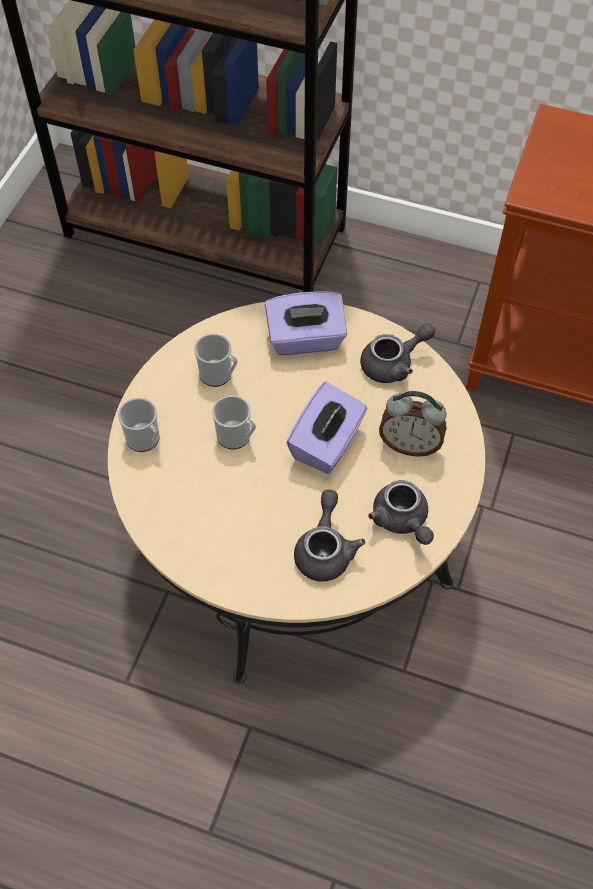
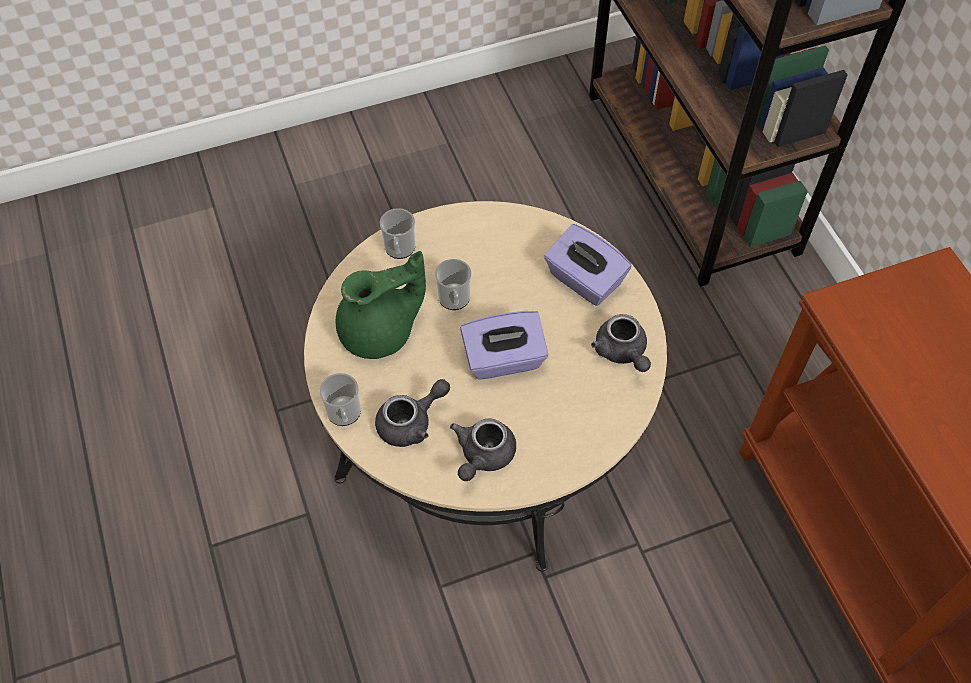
camera: 50 degrees right, 0 degrees up
mug [194,334,238,387] -> mug moved to [320,373,361,426]
grey teapot [360,323,435,383] -> grey teapot turned 45 degrees clockwise [591,314,651,372]
alarm clock [379,391,446,457] -> none
none -> green teapot [336,251,426,359]

